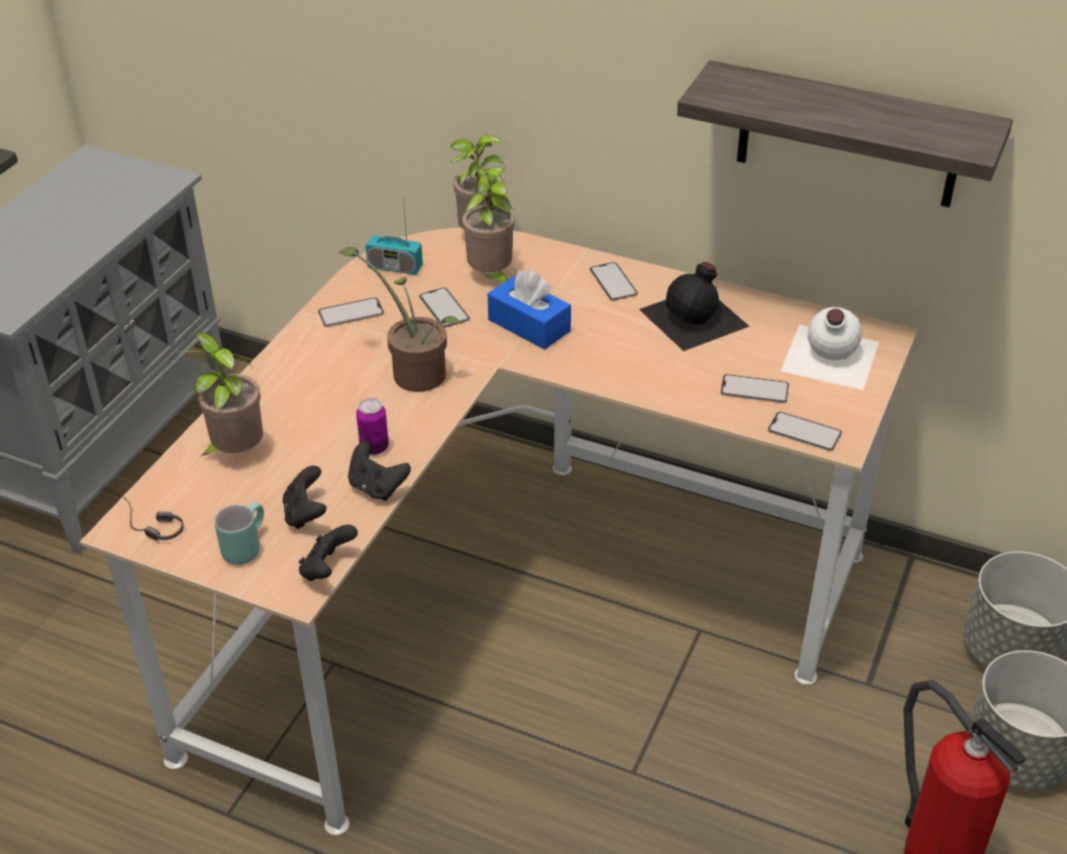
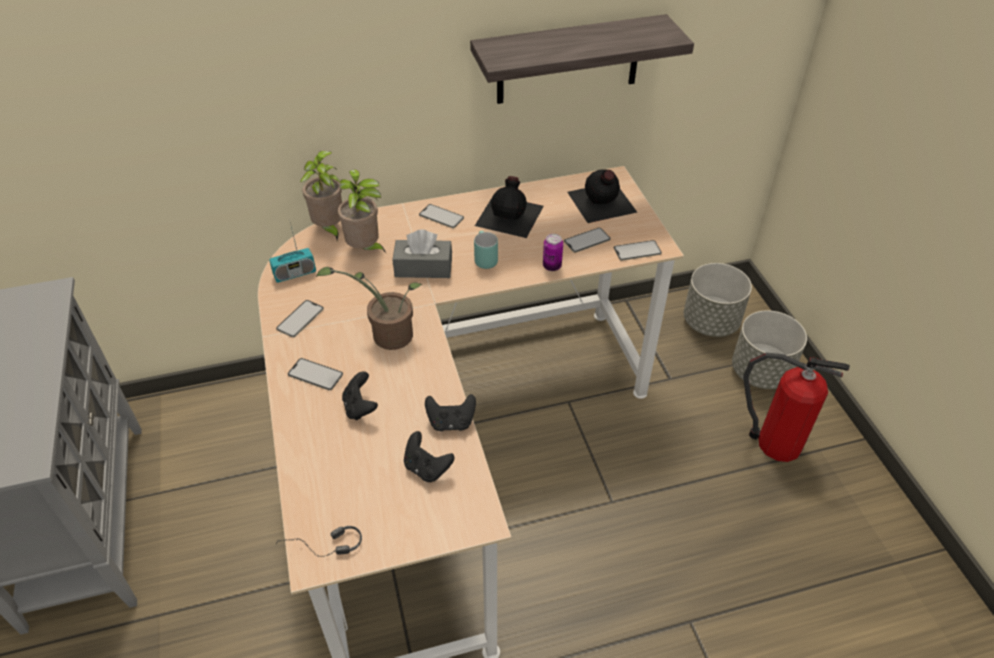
camera: 40 degrees left, 5 degrees up
potted plant [177,332,263,456] -> none
turquoise mug [214,502,264,565] -> turquoise mug moved to [474,231,498,269]
black game controller [299,525,358,581] -> black game controller moved to [342,371,378,420]
can [356,398,389,455] -> can moved to [543,234,563,271]
phone [419,287,470,328] -> phone moved to [288,358,343,391]
blue tissue box [488,270,571,350] -> grey tissue box [392,229,452,278]
white bottle [781,307,879,390] -> black bottle [567,169,637,223]

